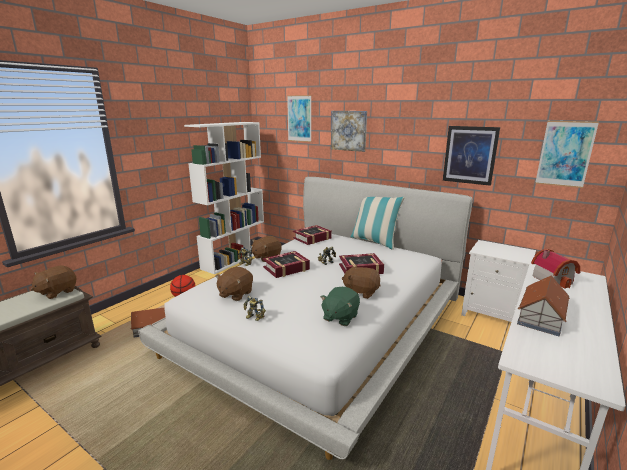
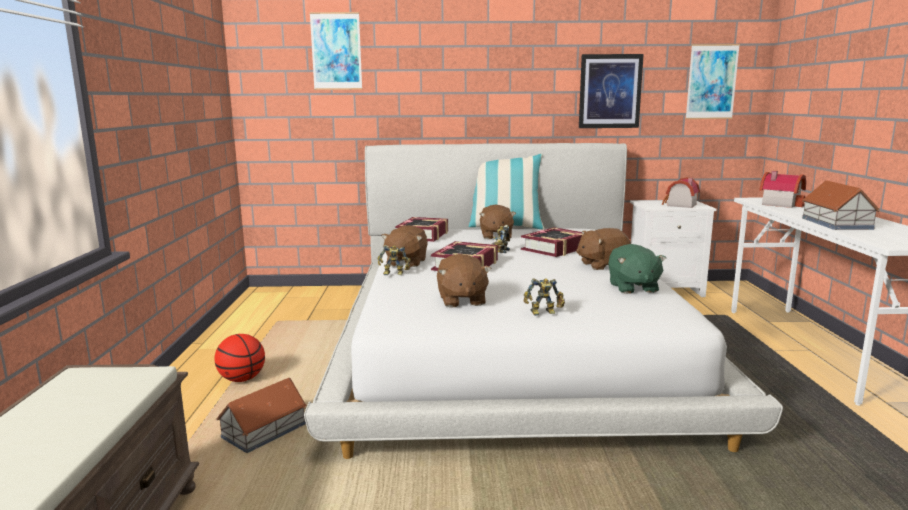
camera: 35 degrees left, 5 degrees down
brown plush toy [31,265,77,299] -> brown plush toy moved to [480,204,516,239]
white bookcase [184,122,264,274] -> none
picture [331,111,367,152] -> none
none -> toy house [662,177,700,208]

